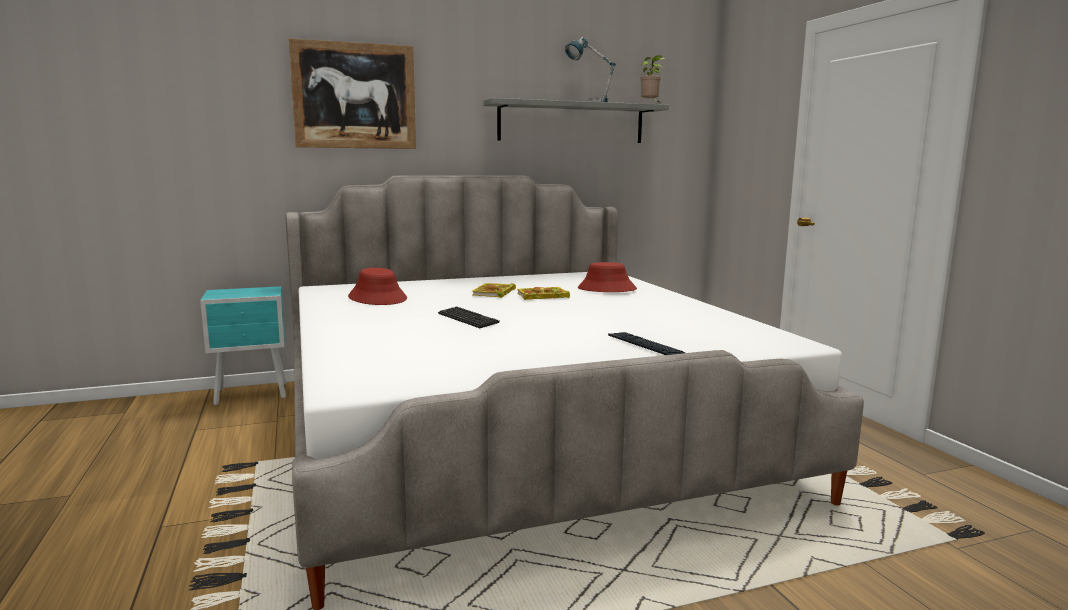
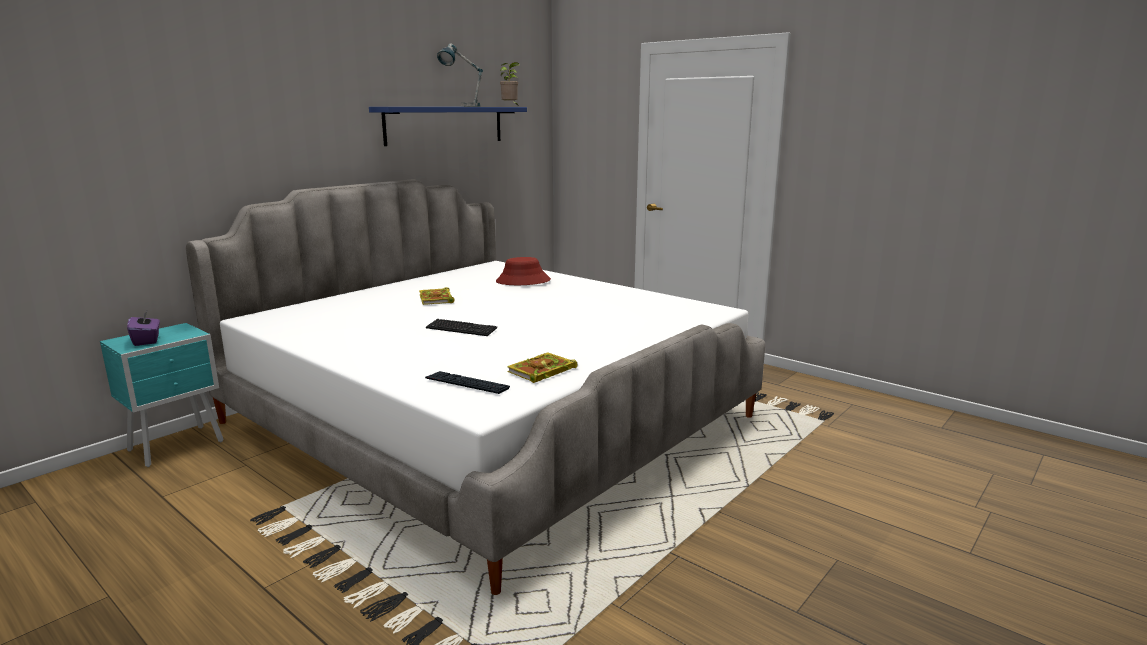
camera: 30 degrees left, 5 degrees up
picture [288,38,416,149] -> none
red hat [348,268,407,305] -> none
grey shelf [483,98,669,143] -> blue shelf [369,107,527,146]
book [517,287,570,300] -> book moved to [507,352,578,383]
keyboard [608,332,686,355] -> keyboard moved to [425,371,510,394]
none -> purple tissue box [127,309,160,346]

